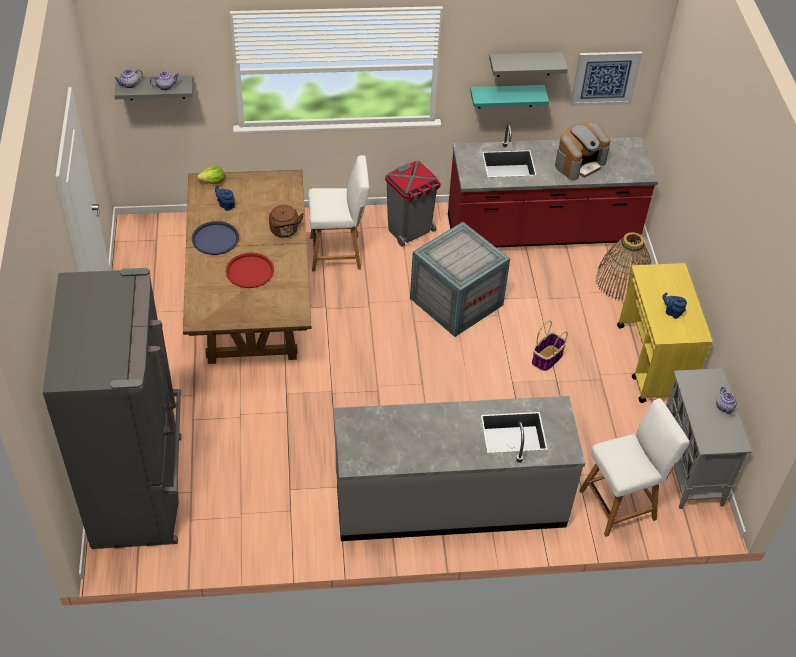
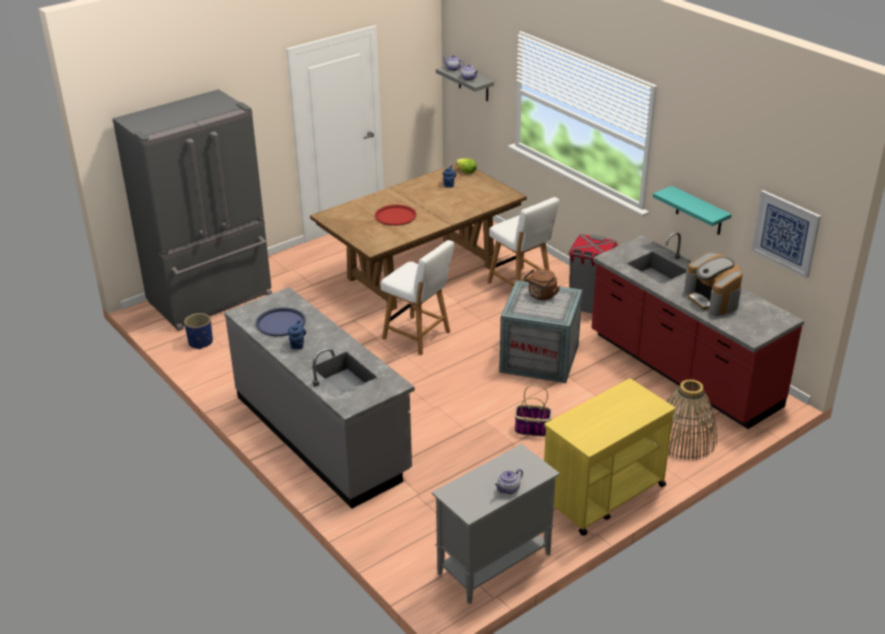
camera: 60 degrees right, 15 degrees down
blue tray [192,221,239,255] -> blue tray moved to [256,307,306,336]
brown kettle [269,205,304,238] -> brown kettle moved to [524,269,560,300]
grey shelf [489,52,568,77] -> none
coffee machine [555,122,610,180] -> coffee machine turned 45 degrees clockwise [684,252,742,316]
white chair [579,398,690,537] -> white chair moved to [381,240,454,355]
blue teapot [662,292,687,319] -> blue teapot moved to [288,320,306,349]
none -> blue planter [184,313,213,349]

